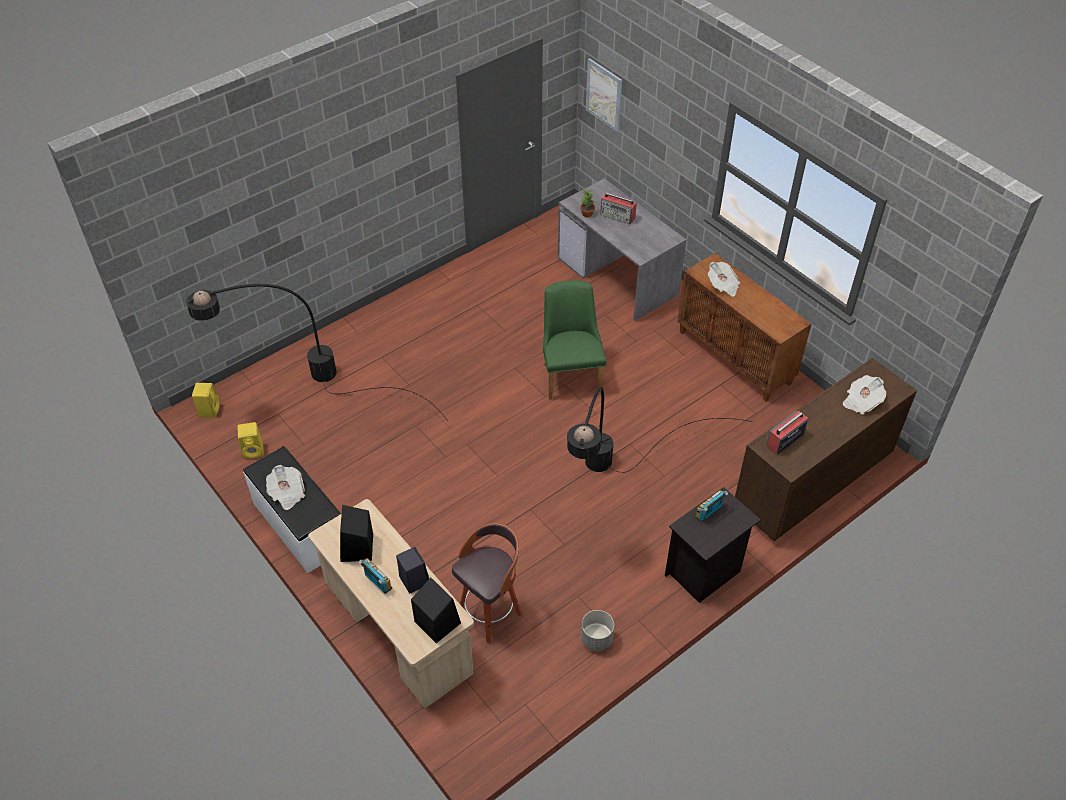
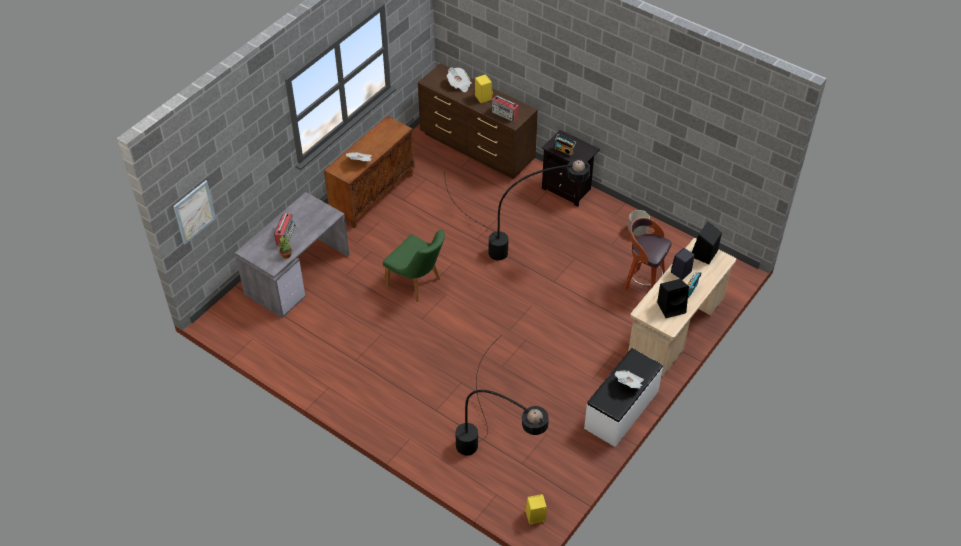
camera: 105 degrees left, 0 degrees up
yellow speaker [237,422,264,459] -> yellow speaker moved to [475,75,493,103]
green chair [543,280,607,400] -> green chair turned 120 degrees counterclockwise [383,230,445,302]

